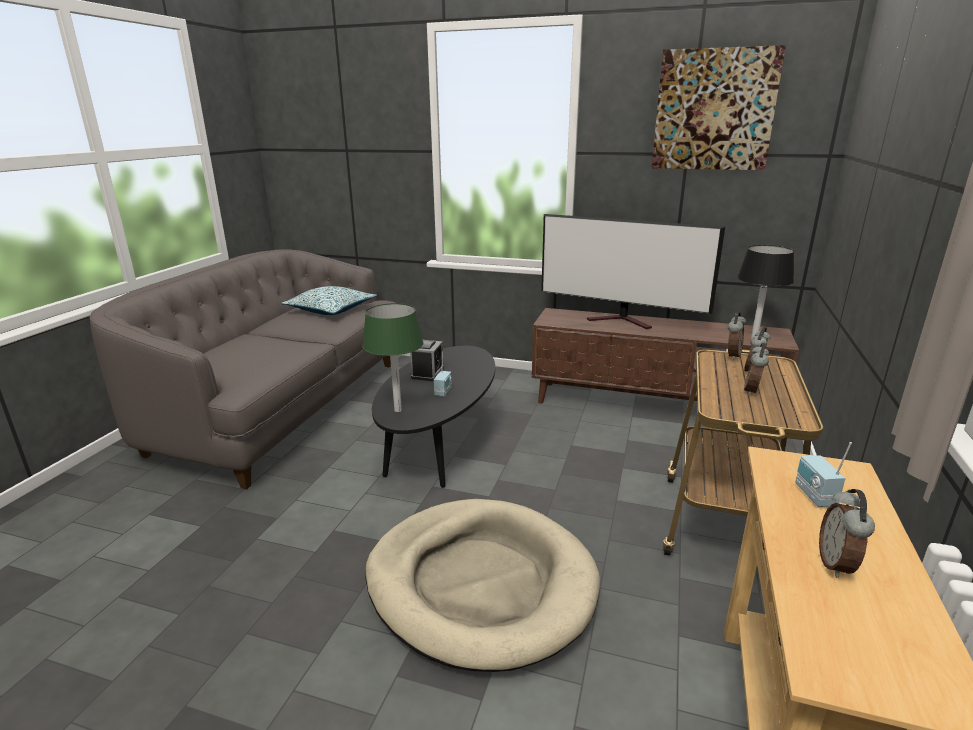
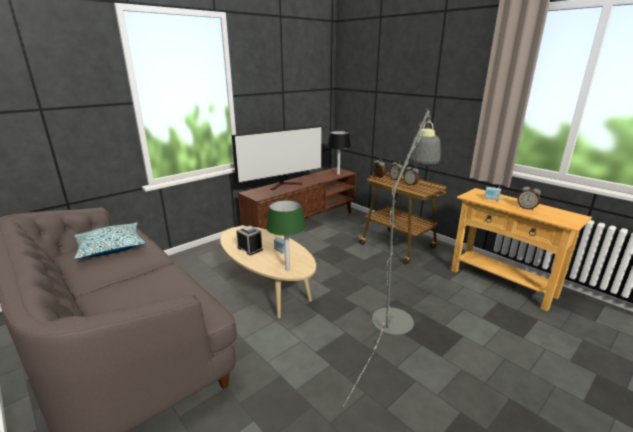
camera: 60 degrees left, 0 degrees up
beige dog bed [365,499,600,672] -> grey floor lamp [343,110,441,407]
black coffee table [372,346,495,488] -> beige coffee table [220,226,316,319]
picture [652,45,786,170] -> none

